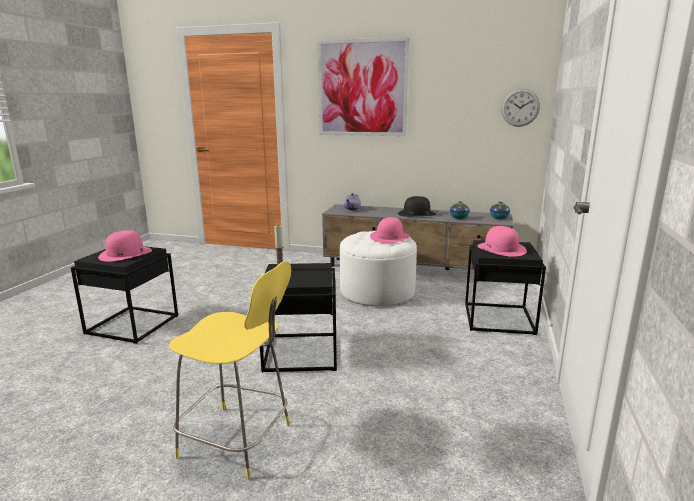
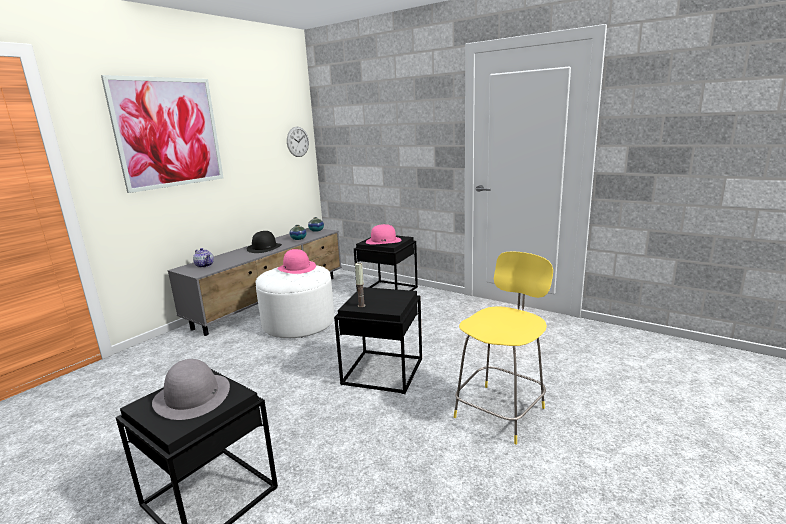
camera: 70 degrees left, 0 degrees up
pink hat [98,230,152,262] -> grey hat [152,359,230,420]

